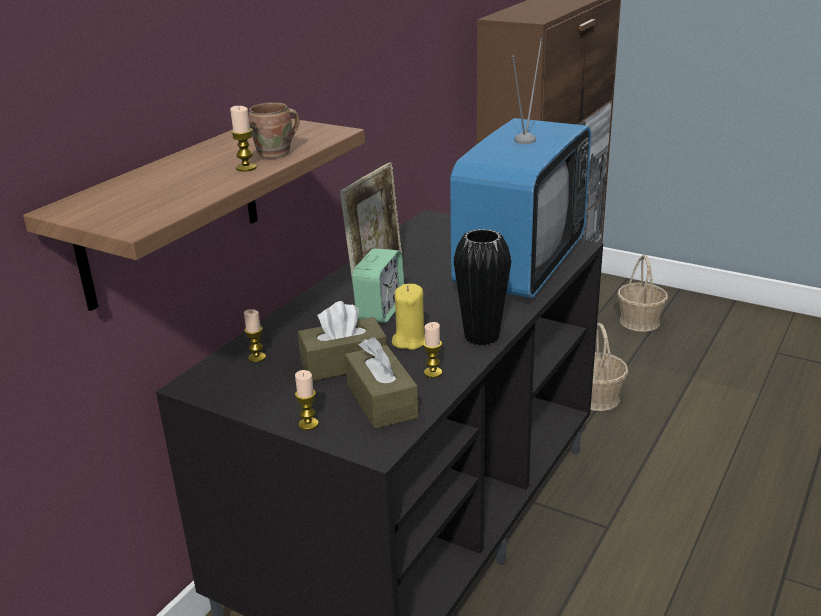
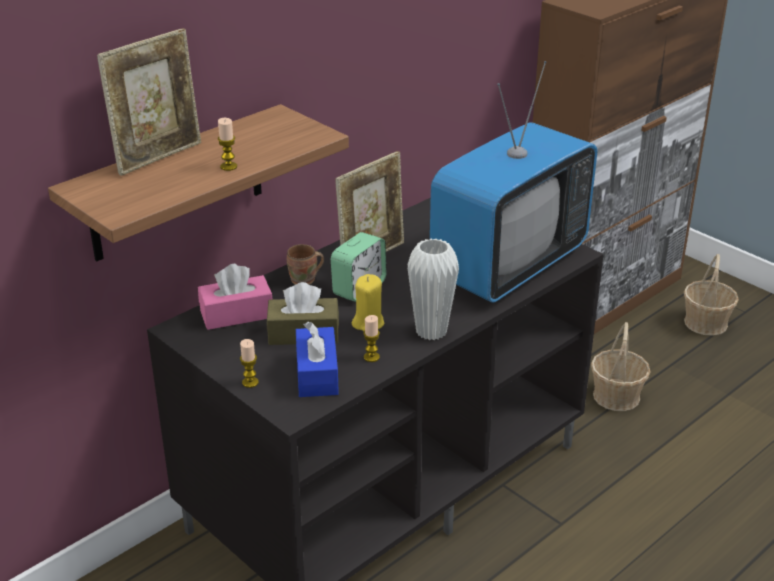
camera: 15 degrees right, 5 degrees up
candle [244,309,266,363] -> pink tissue box [198,263,273,330]
brown mug [249,102,300,158] -> brown mug moved to [287,244,324,285]
brown tissue box [345,337,419,429] -> blue tissue box [296,322,339,397]
black vase [454,229,511,346] -> white vase [408,238,459,340]
none -> picture frame [97,28,201,176]

